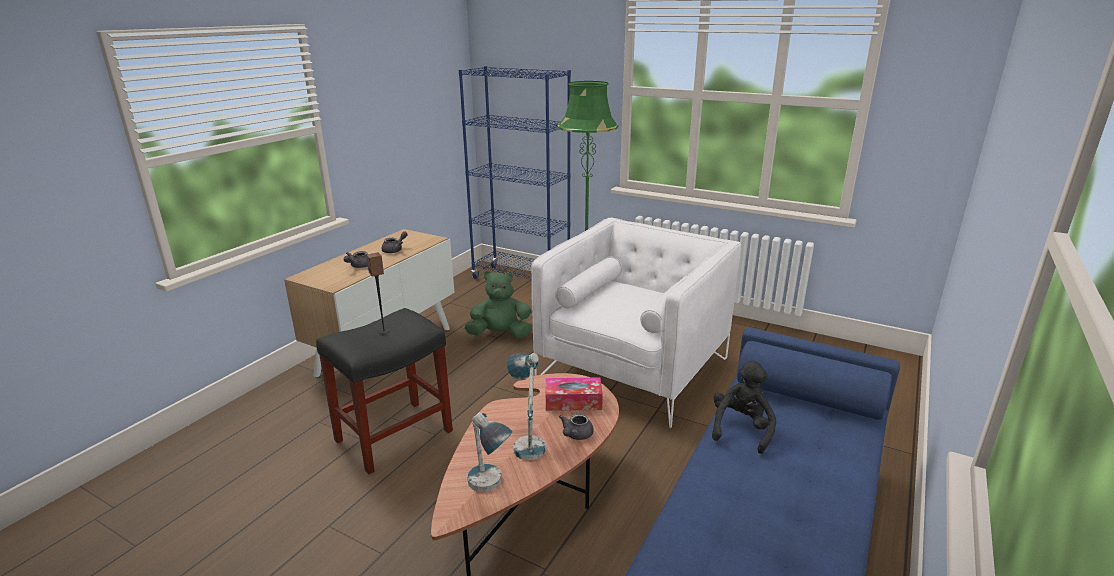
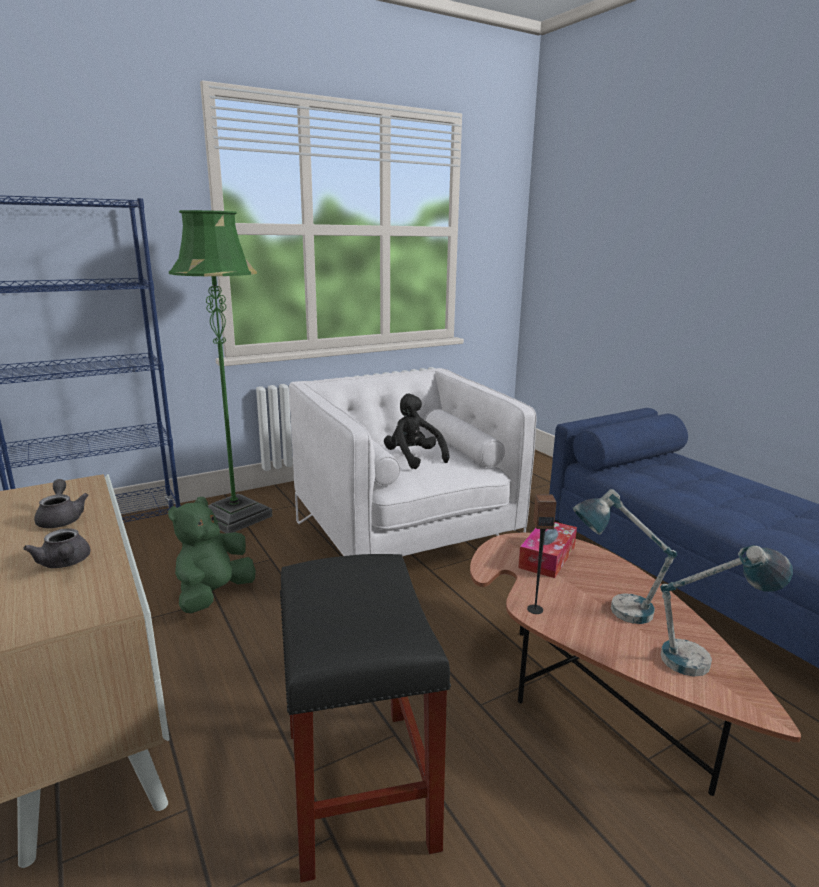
camera: 60 degrees left, 5 degrees down
speaker [366,252,390,334] -> speaker moved to [527,494,557,614]
grey teapot [559,413,594,440] -> none
black plush toy [712,360,776,454] -> black plush toy moved to [384,394,449,469]

